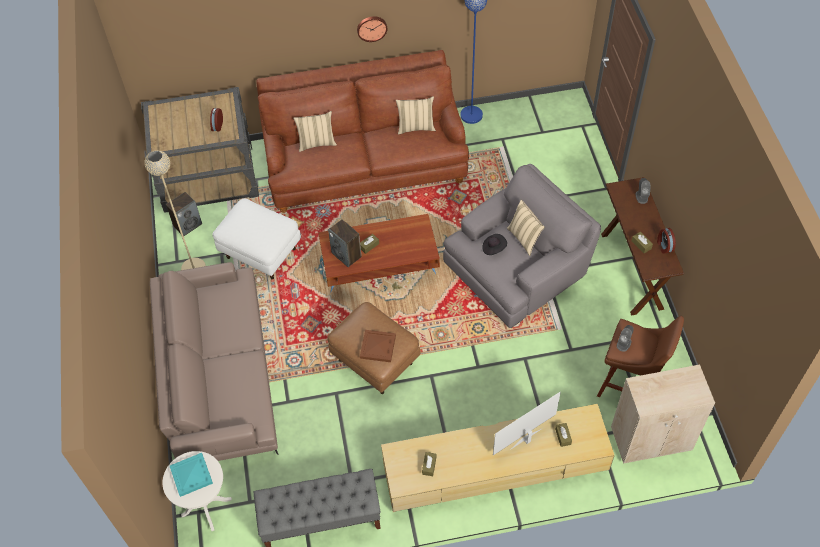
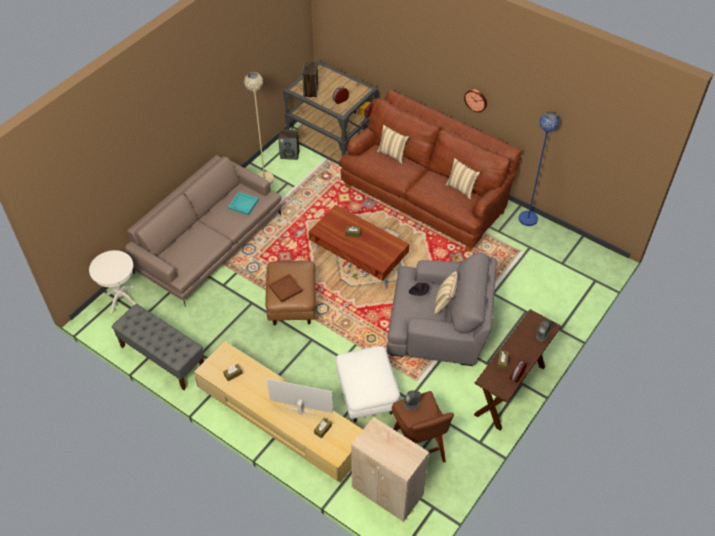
camera: 45 degrees right, 5 degrees down
turquoise tray [170,453,213,497] -> turquoise tray moved to [228,192,259,216]
white ottoman [213,198,301,279] -> white ottoman moved to [336,346,400,422]
speaker [328,219,362,268] -> speaker moved to [302,62,318,97]

